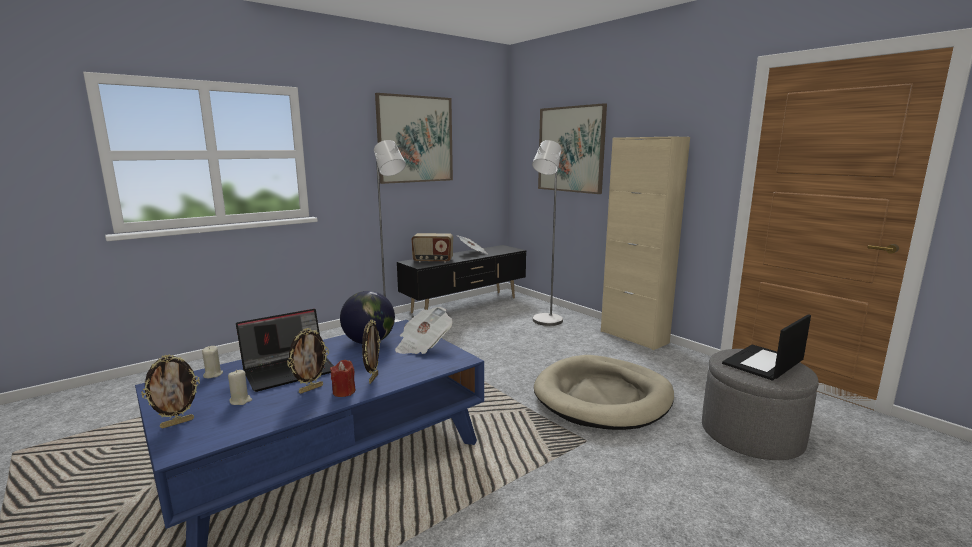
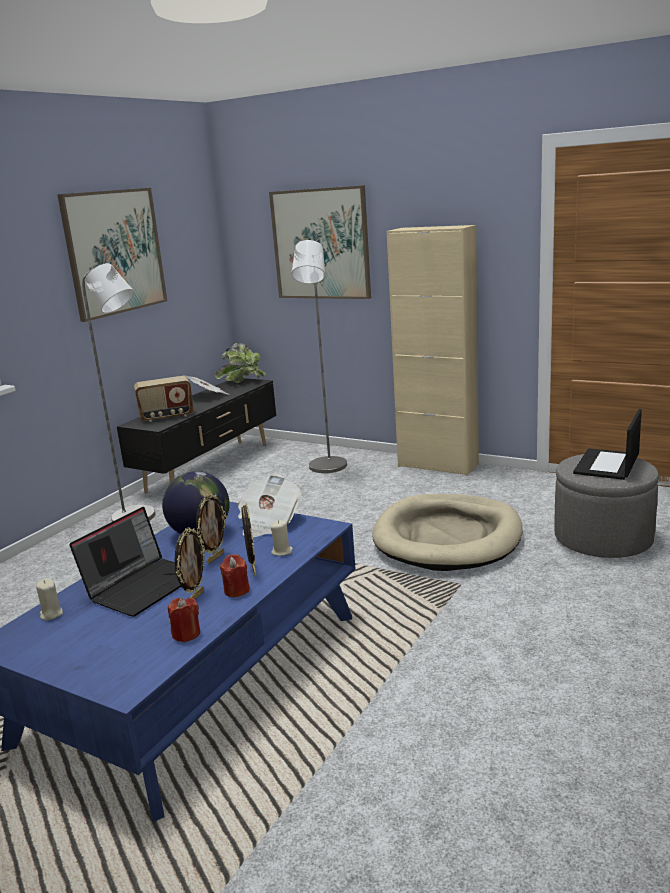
camera: 20 degrees left, 5 degrees up
picture frame [141,355,200,428] -> picture frame moved to [196,494,227,564]
beige candle [228,370,252,405] -> beige candle moved to [270,520,293,556]
none -> red candle [168,597,200,642]
none -> potted plant [214,343,266,383]

